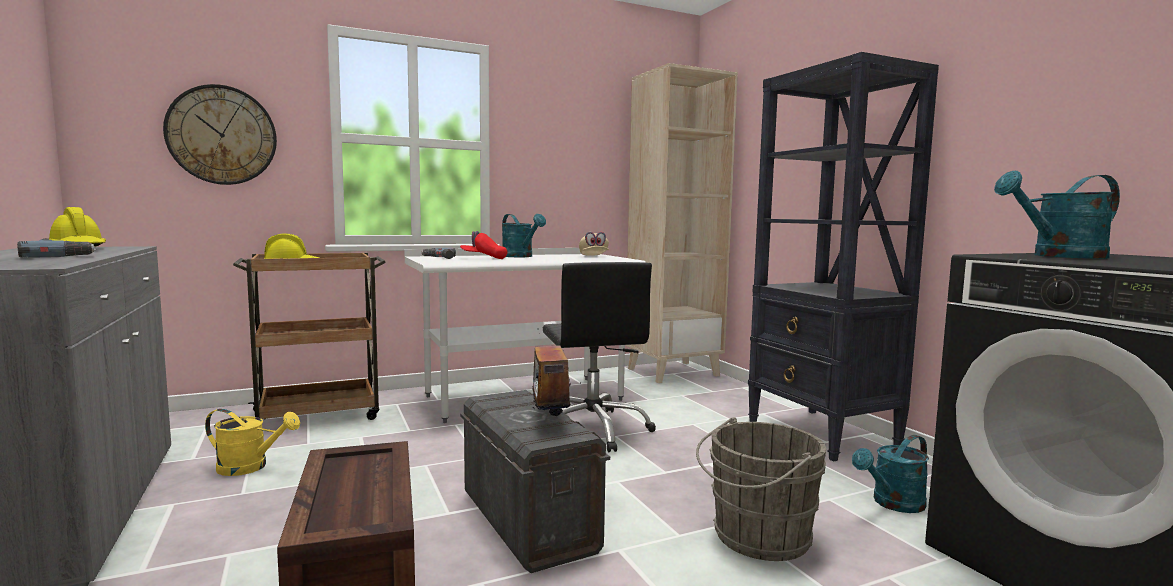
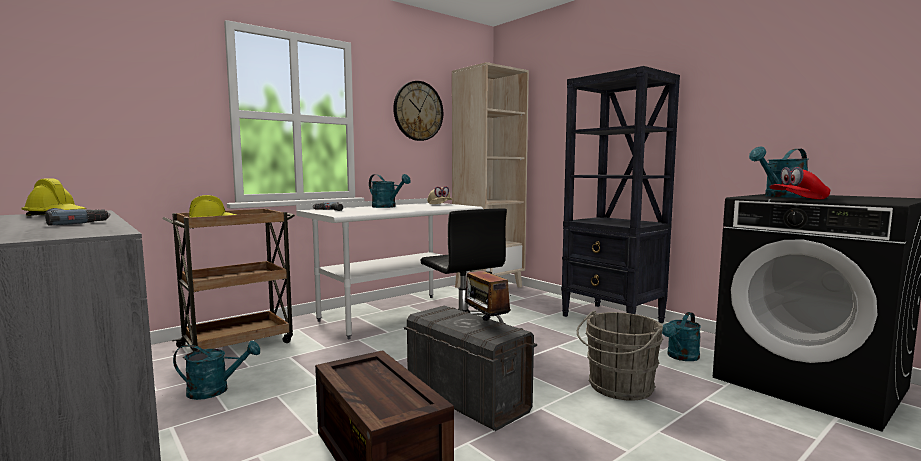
camera: 15 degrees left, 0 degrees up
wall clock [163,84,277,185] -> wall clock moved to [393,81,443,141]
yellow watering can [205,409,300,476] -> turquoise watering can [173,341,260,400]
red cap [460,231,507,259] -> red cap moved to [770,167,830,199]

